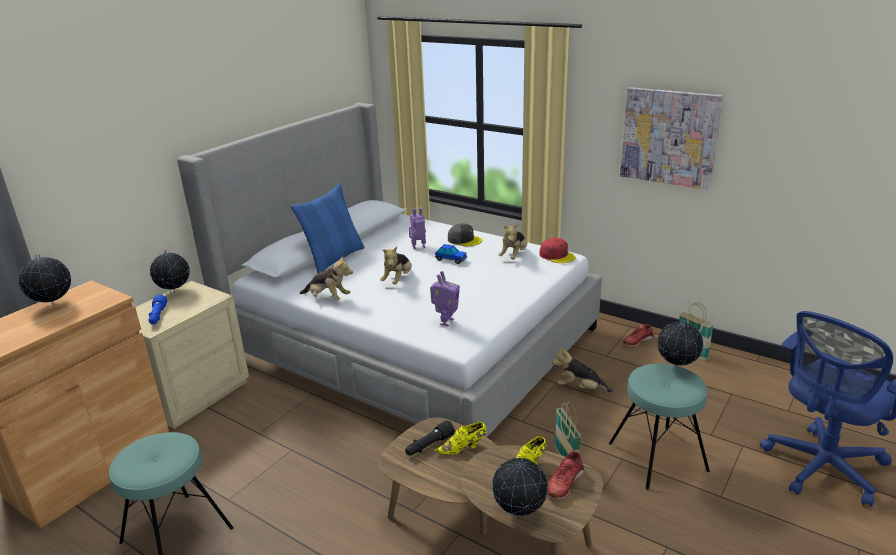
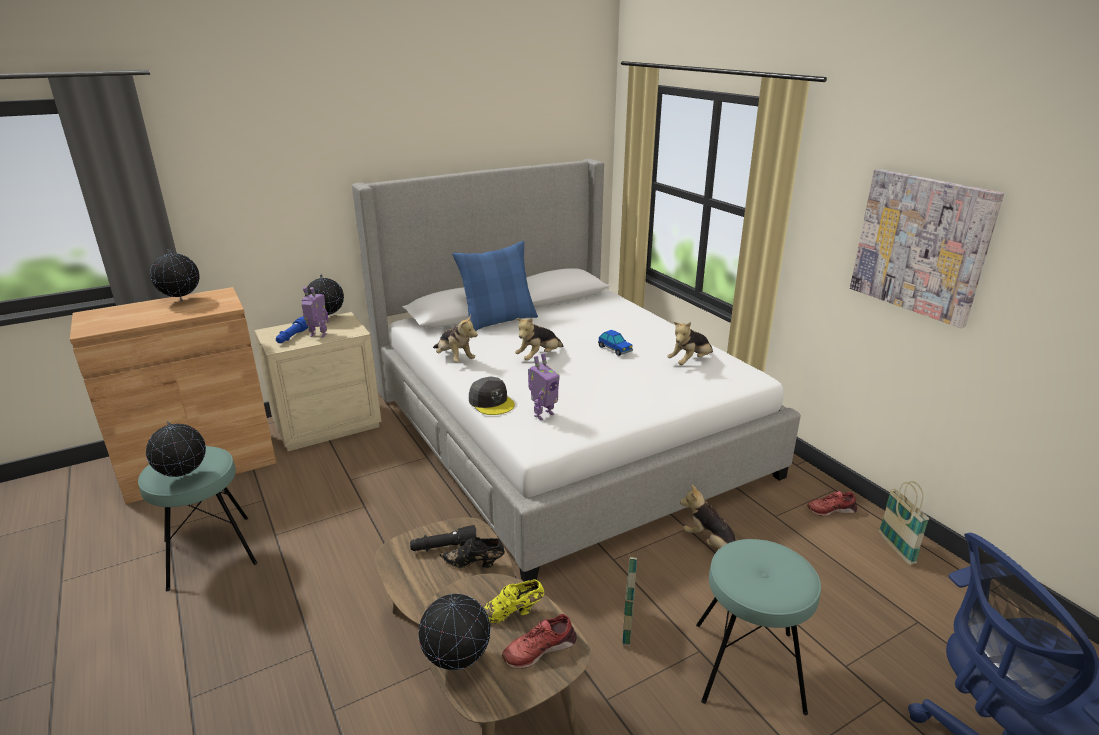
camera: 25 degrees right, 0 degrees up
toy robot [409,207,426,249] -> toy robot moved to [302,287,329,337]
yellow shoe [434,422,487,456] -> black shoe [439,537,505,568]
grey cap [448,223,482,246] -> grey cap moved to [469,377,515,415]
red cap [539,238,576,263] -> none
globe [657,320,703,367] -> globe moved to [146,421,206,478]

